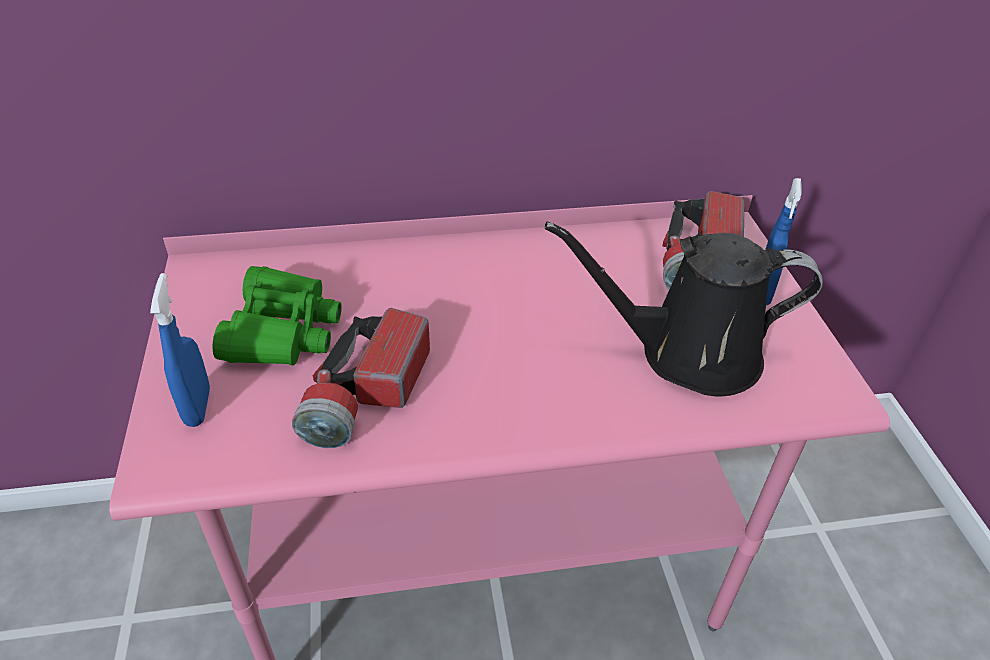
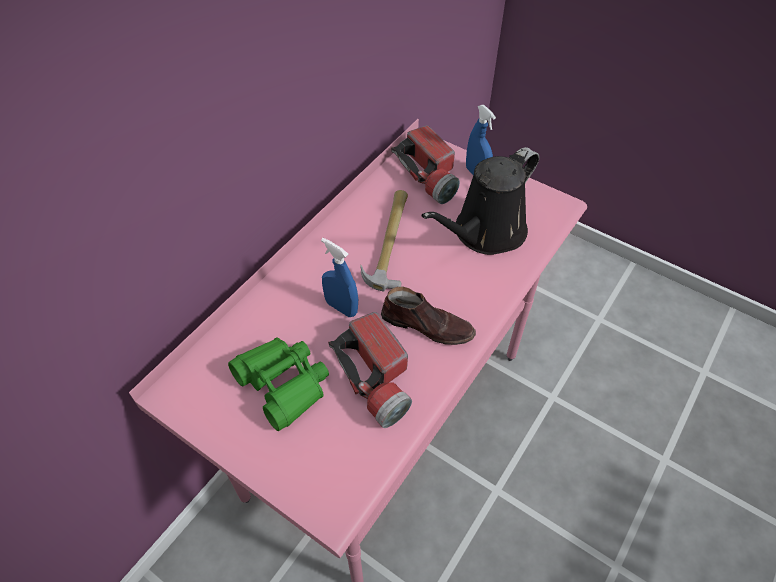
camera: 45 degrees left, 10 degrees up
blue spray bottle [150,273,210,427] -> blue spray bottle moved to [321,238,358,317]
none -> hammer [360,190,408,292]
none -> brown shoe [381,286,476,345]

